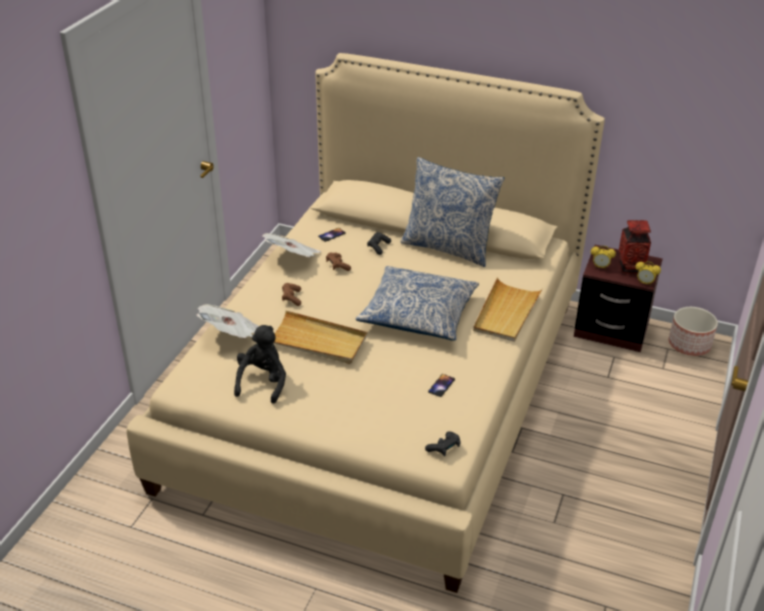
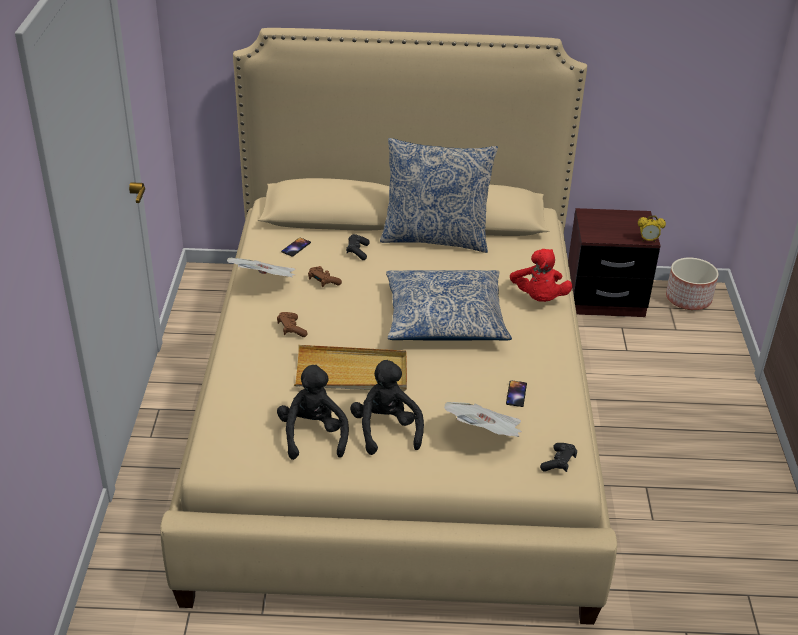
camera: 20 degrees left, 0 degrees up
newspaper [197,304,259,338] -> newspaper moved to [444,402,522,437]
beige tray [473,277,543,342] -> red plush toy [510,249,572,302]
alarm clock [591,246,616,269] -> none
vase [619,220,651,274] -> none
none -> black plush toy [350,360,424,455]

